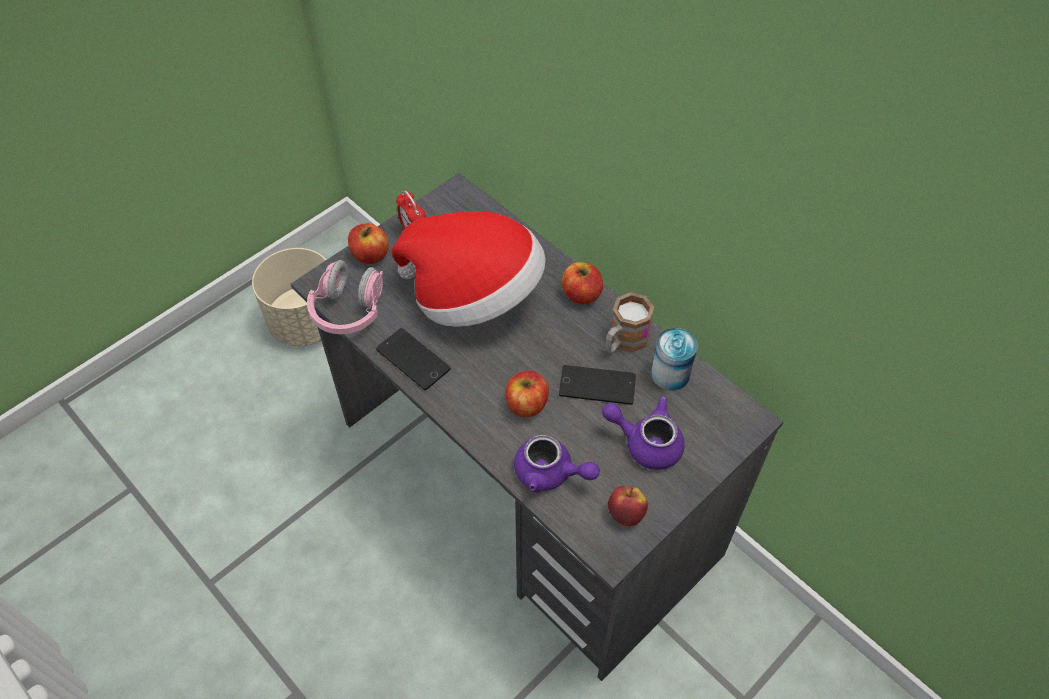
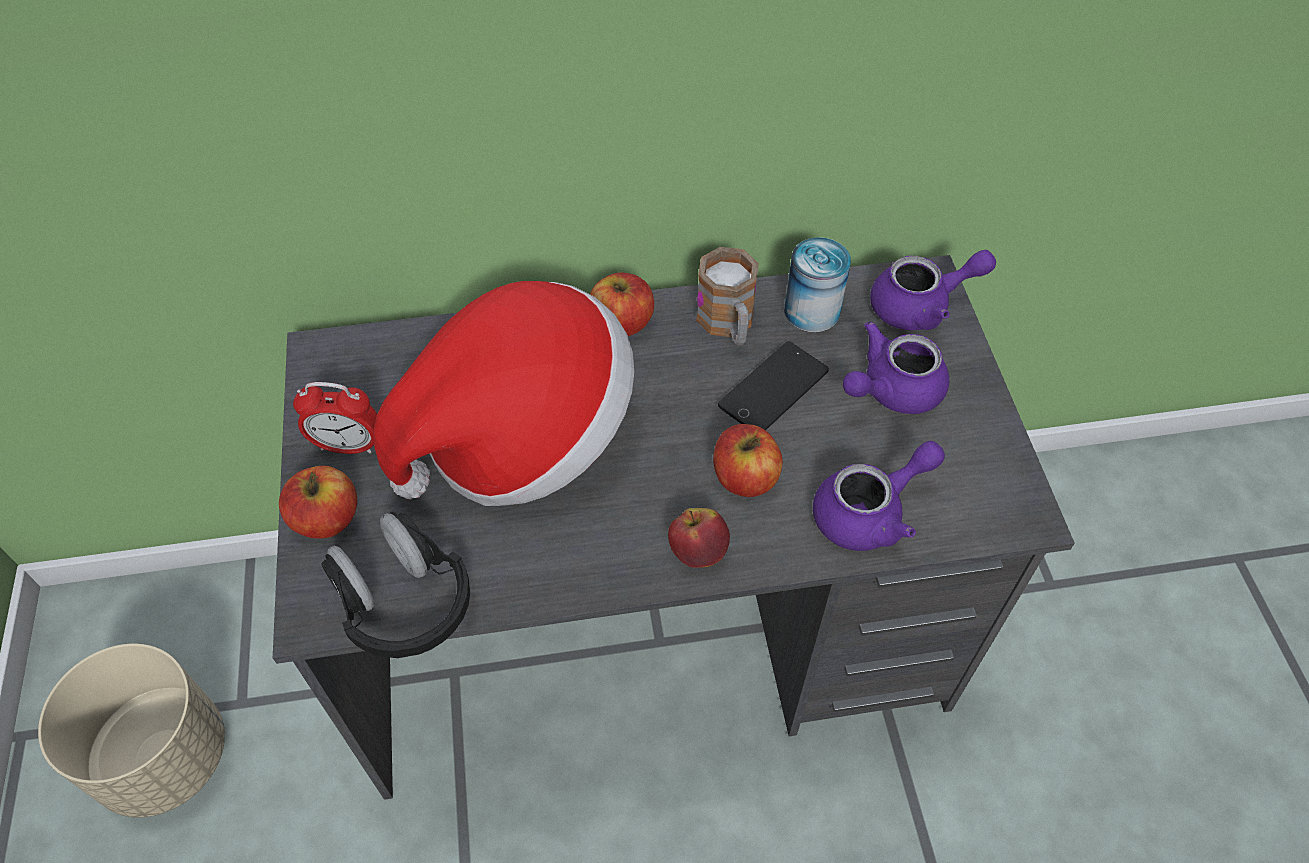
camera: 55 degrees left, 0 degrees up
pink headphones [307,260,383,334] -> black headphones [322,512,470,658]
phone [376,328,450,390] -> none
apple [608,486,648,526] -> apple moved to [668,508,730,568]
none -> purple teapot [870,250,996,331]

